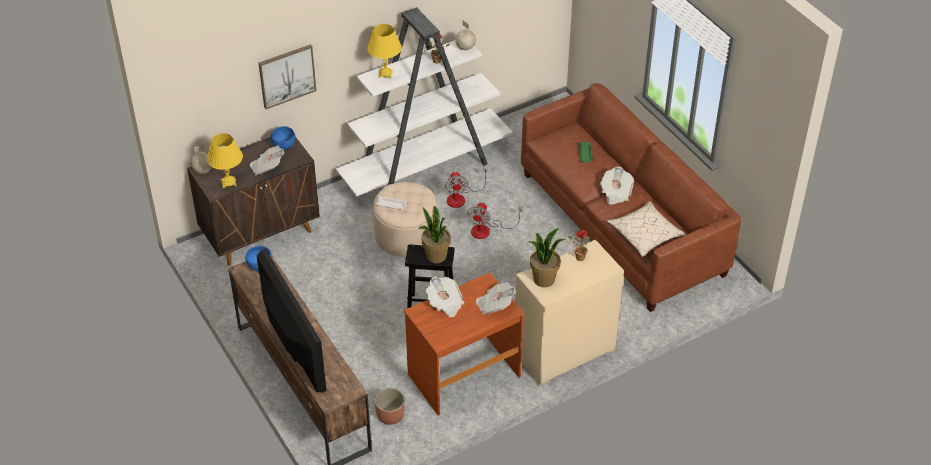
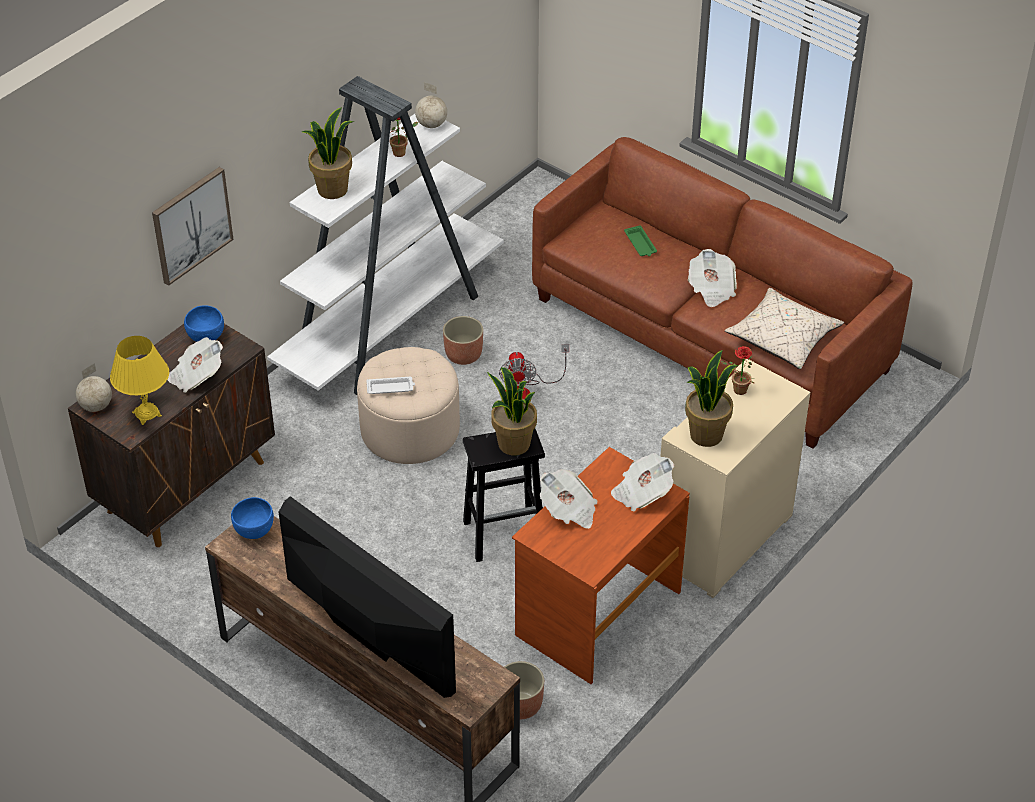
camera: 20 degrees left, 0 degrees up
yellow table lamp [367,24,402,79] -> potted plant [302,107,354,199]
fan [445,166,488,208] -> planter [443,316,483,365]

